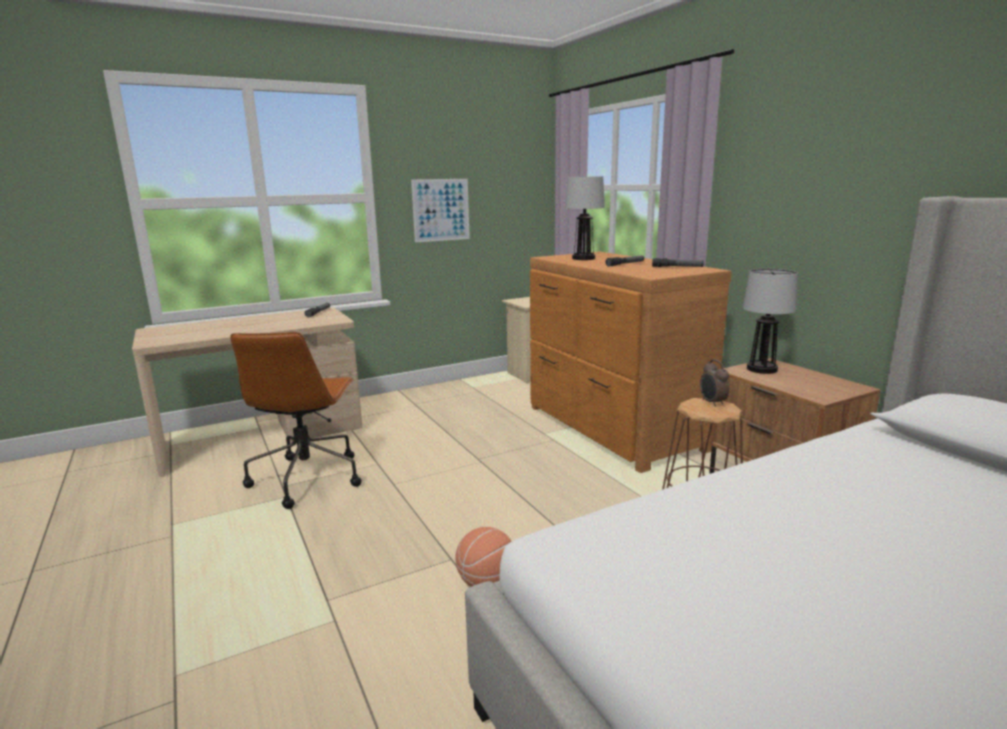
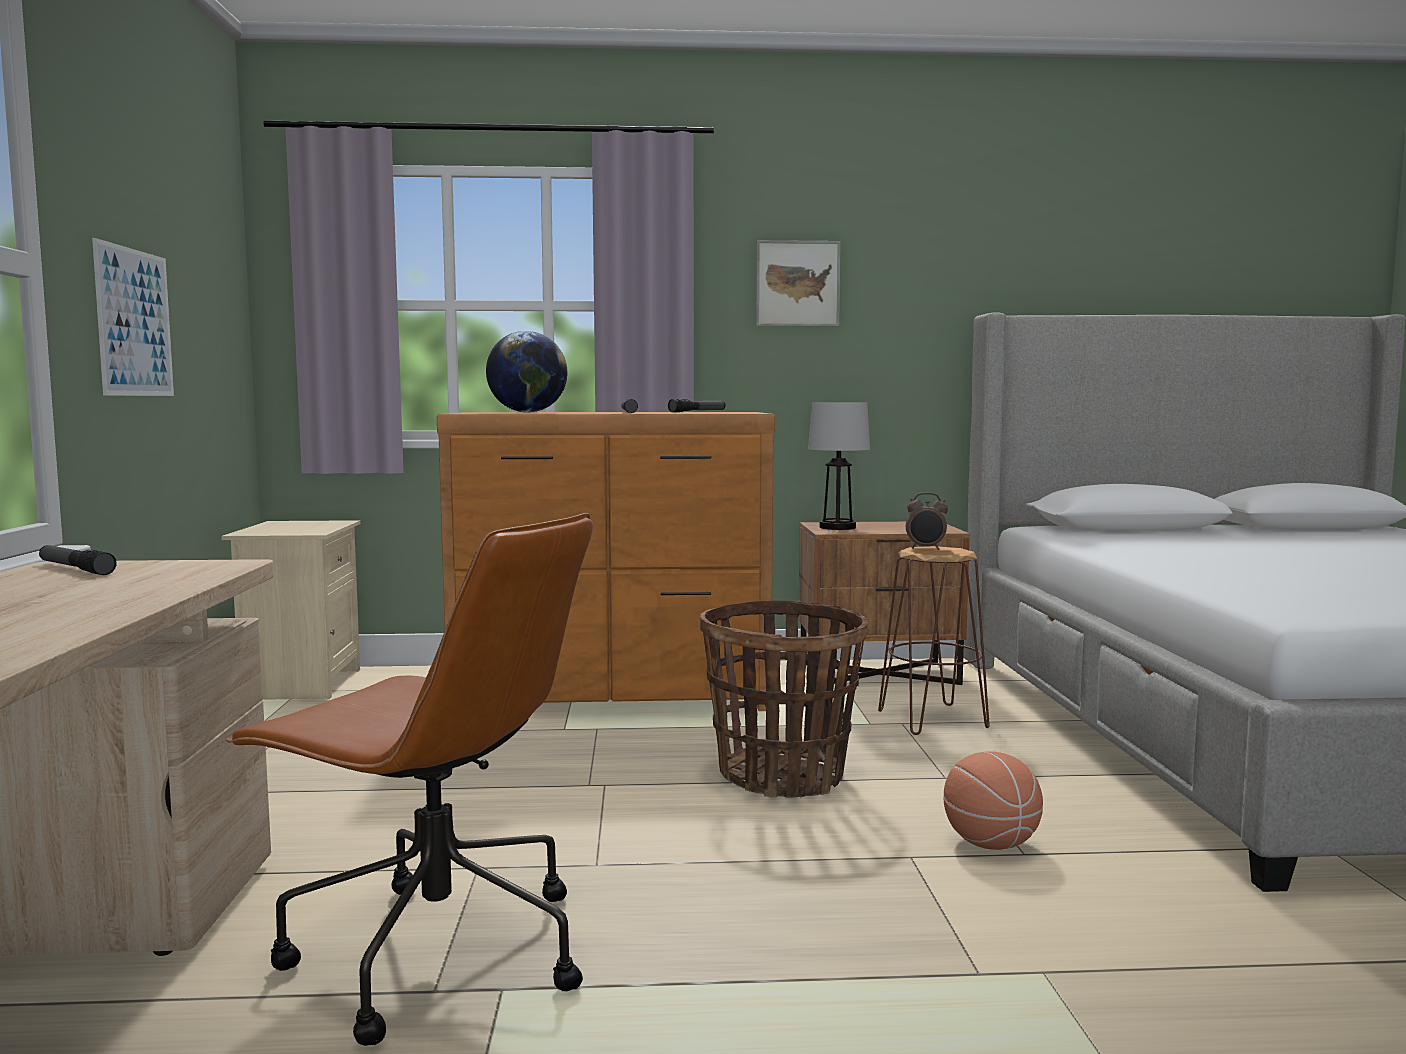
camera: 65 degrees left, 10 degrees down
table lamp [565,176,605,260] -> globe [486,331,567,413]
none -> basket [700,601,868,798]
none -> picture [756,240,841,326]

